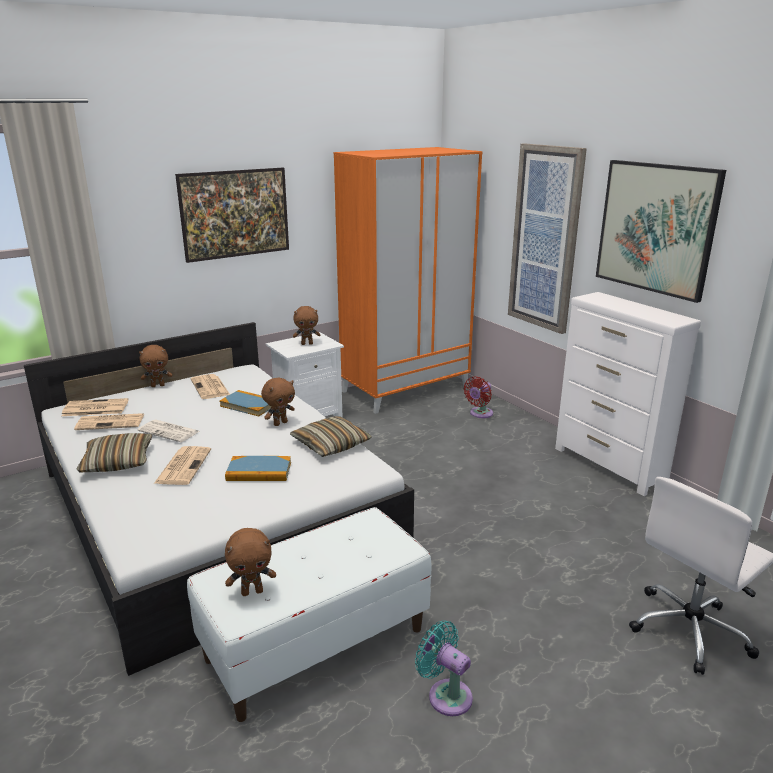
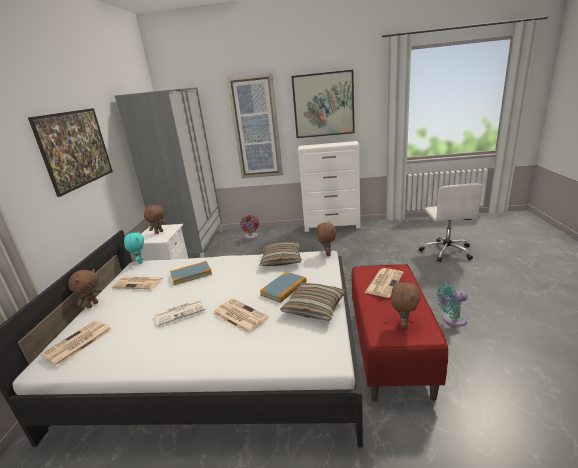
camera: 50 degrees left, 0 degrees up
newspaper [74,413,144,430] -> newspaper moved to [364,268,404,298]
pillow [76,433,152,472] -> pillow moved to [280,283,345,321]
white bench [187,507,431,722] -> red bench [351,264,448,401]
brown plush toy [261,378,295,426] -> brown plush toy moved to [316,222,337,256]
orange wardrobe [333,147,483,414] -> grey wardrobe [115,88,223,258]
none -> turquoise plush toy [124,232,144,264]

